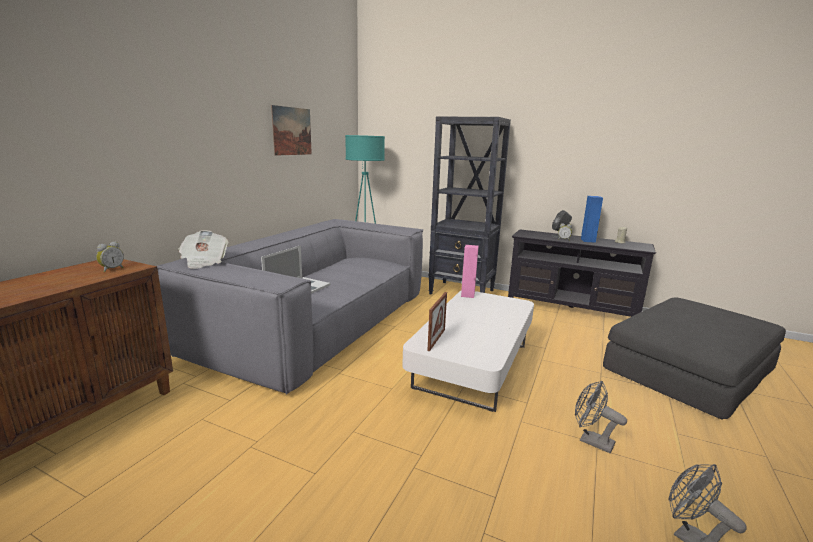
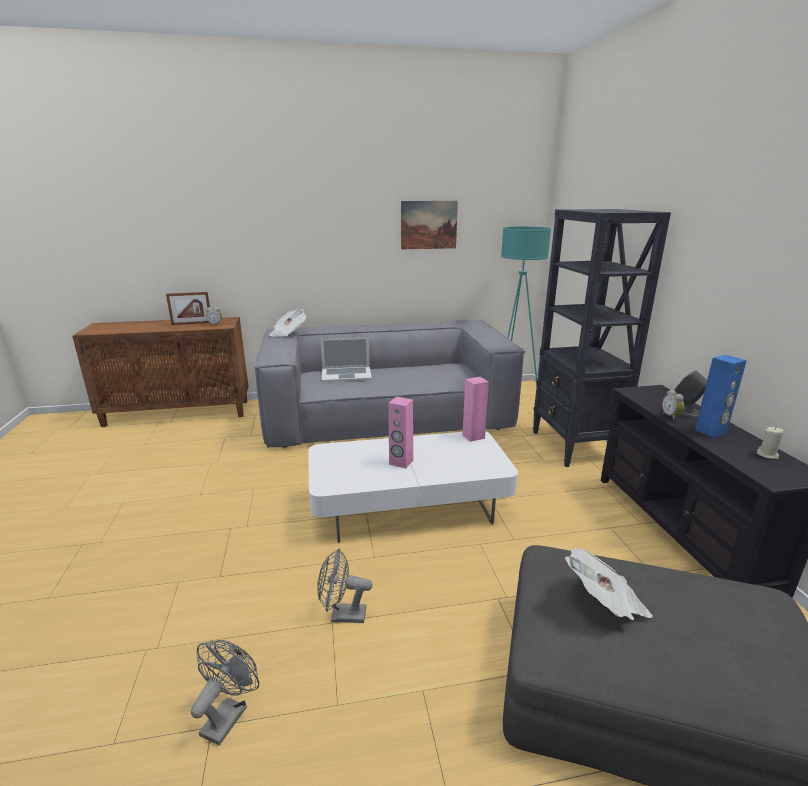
camera: 55 degrees right, 5 degrees up
picture frame [427,292,447,351] -> picture frame moved to [166,292,210,325]
grey fan [575,381,627,453] -> grey fan turned 90 degrees counterclockwise [317,548,373,623]
none -> pink speaker [388,396,413,468]
none -> newspaper [565,548,652,620]

